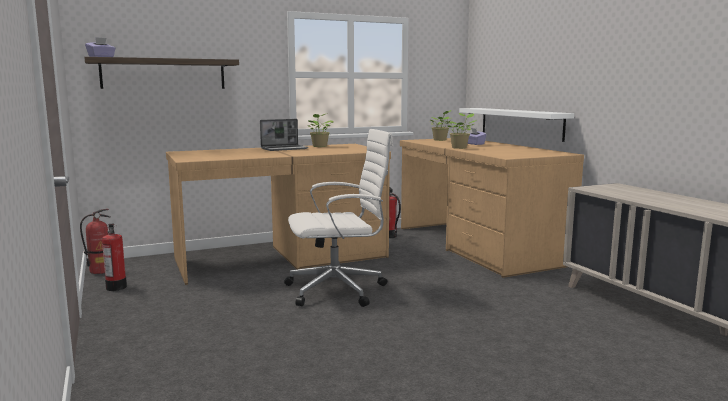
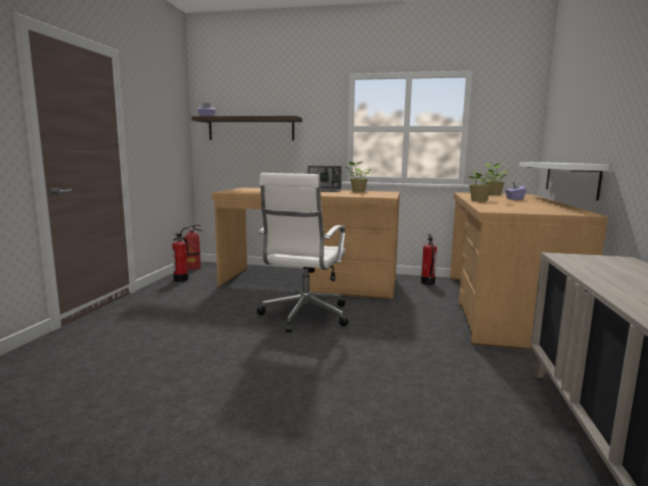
camera: 35 degrees right, 0 degrees up
white office chair [284,129,393,307] -> white office chair turned 90 degrees clockwise [257,173,349,332]

